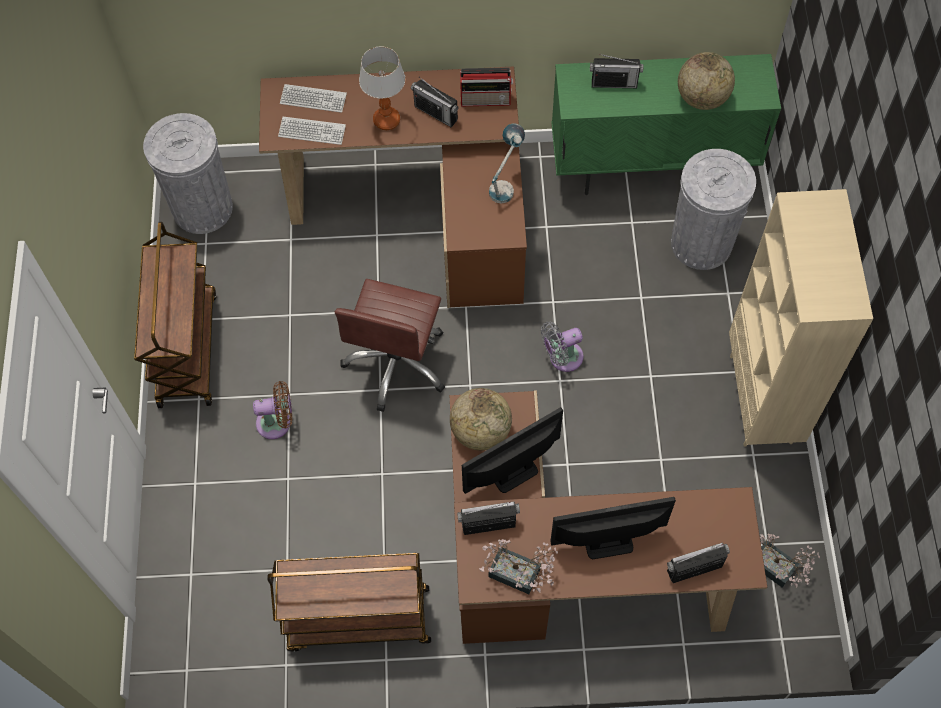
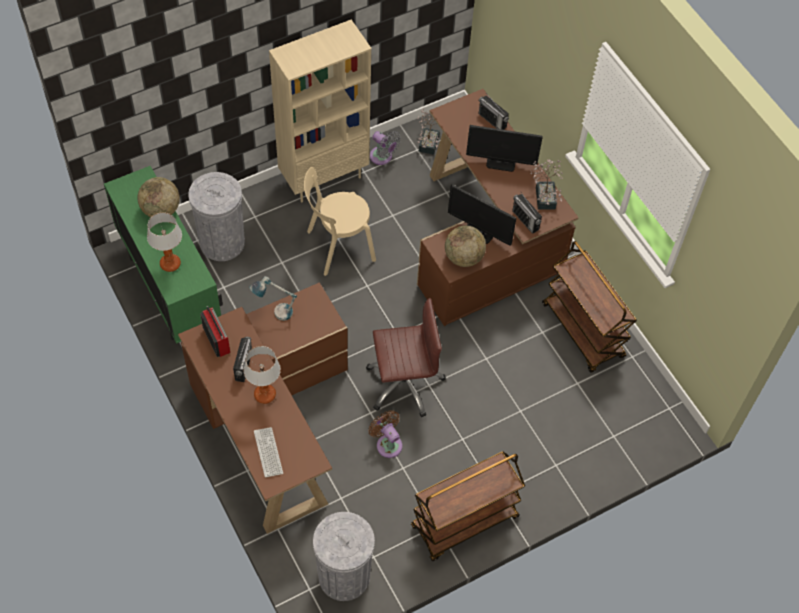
camera: 120 degrees left, 5 degrees down
brown fan [253,381,292,439] -> brown fan moved to [368,410,402,458]
keyboard [278,117,346,145] -> none
grey fan [541,322,584,372] -> grey fan moved to [370,131,401,165]
monitor [550,497,676,559] -> monitor turned 45 degrees counterclockwise [466,125,543,172]
radio [590,54,643,88] -> table lamp [147,212,182,272]
none -> beige chair [304,167,376,276]

